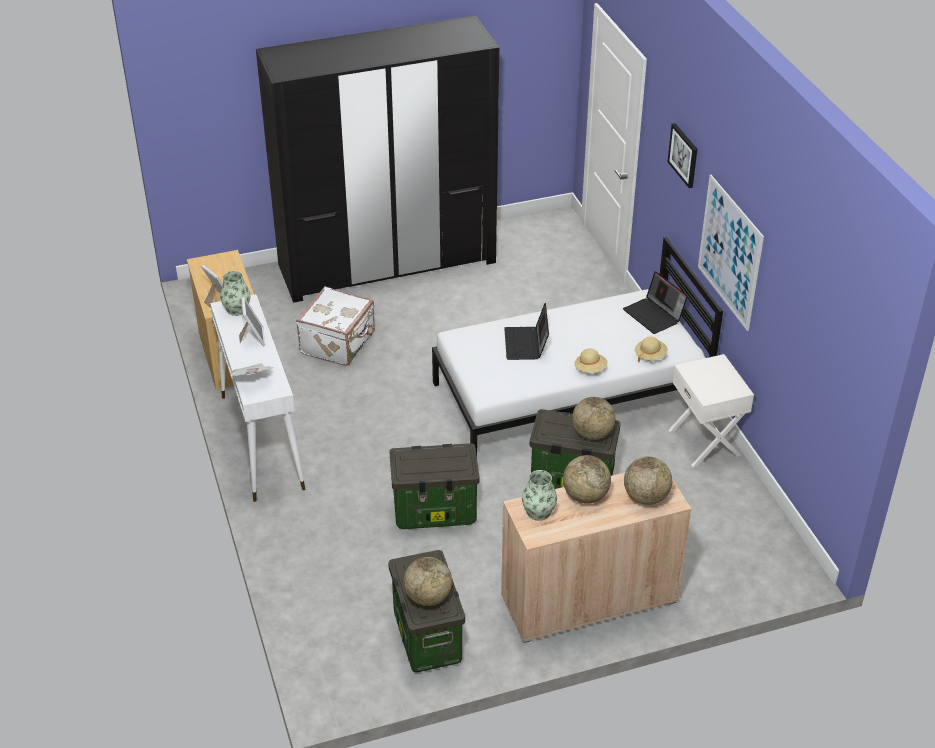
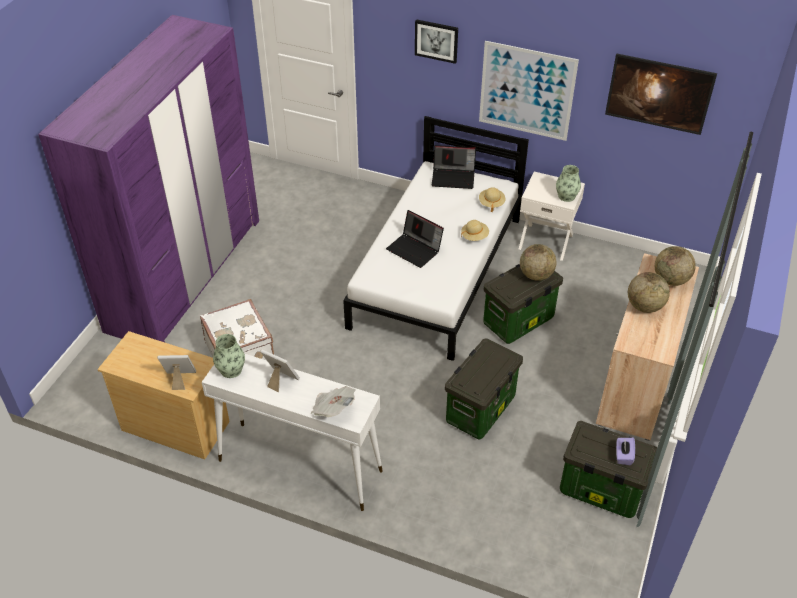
camera: 50 degrees left, 5 degrees up
black wardrobe [256,16,499,303] -> purple wardrobe [38,15,259,342]
globe [404,557,452,606] -> purple tissue box [616,438,635,465]
vase [522,470,557,521] -> vase moved to [556,165,581,202]
none -> picture [605,53,717,135]

